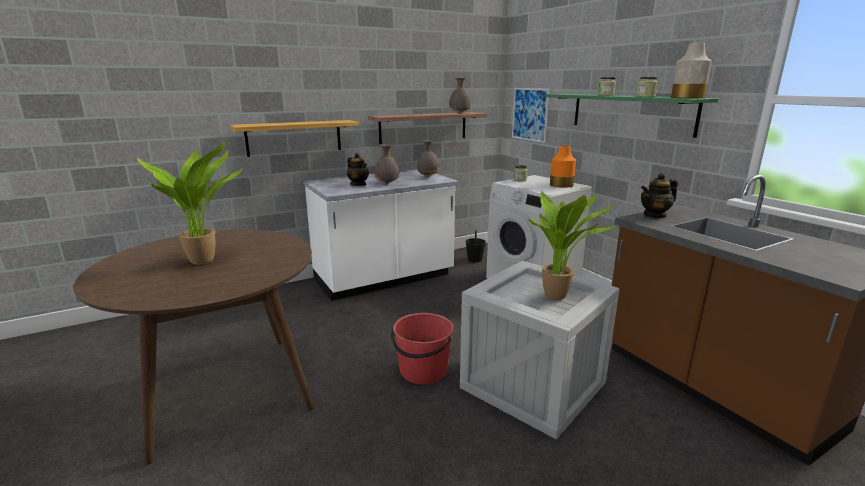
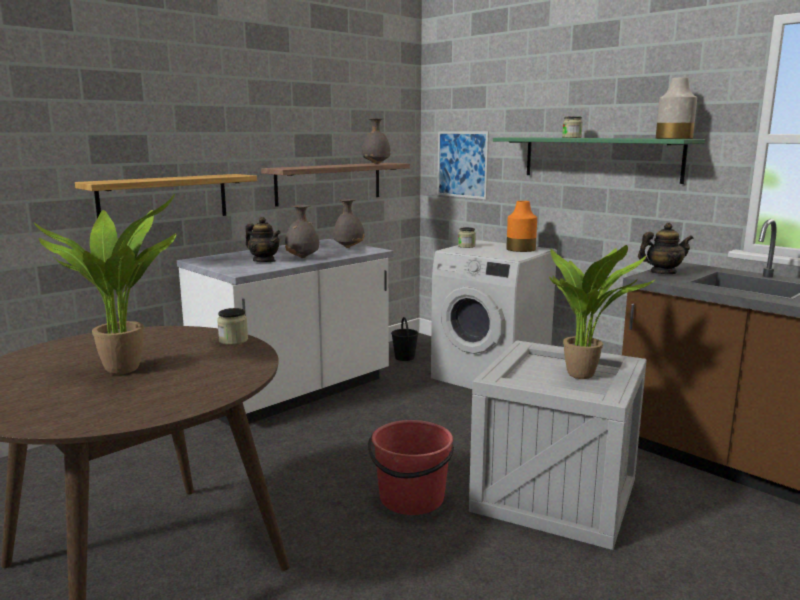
camera: 15 degrees left, 5 degrees down
jar [637,77,658,97] -> jar moved to [217,308,248,345]
teapot [641,173,678,218] -> teapot turned 150 degrees counterclockwise [638,223,693,274]

